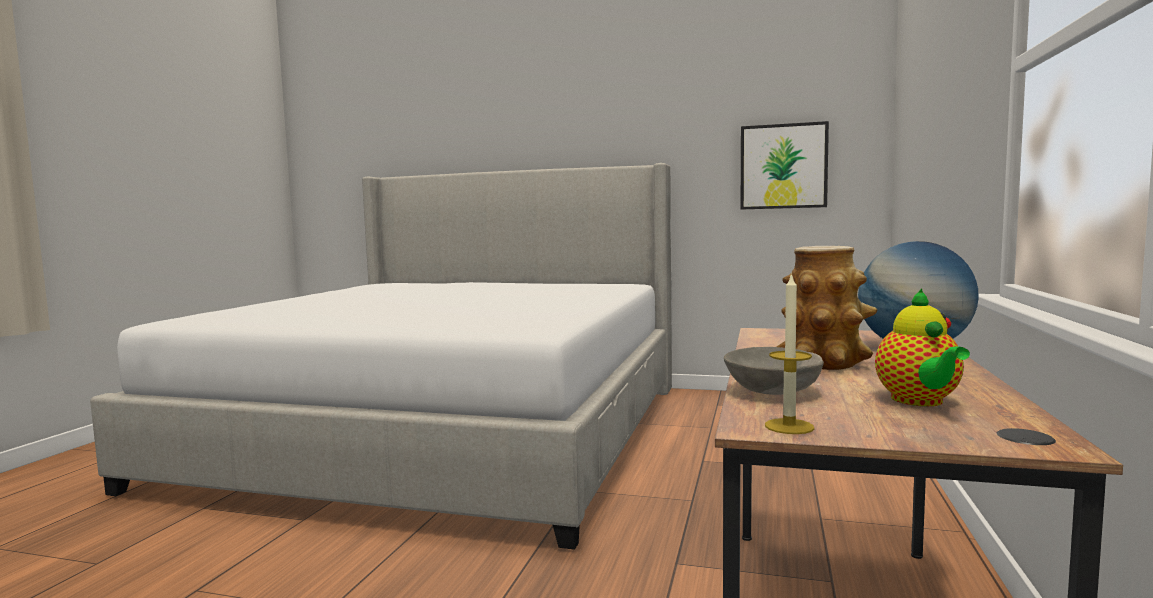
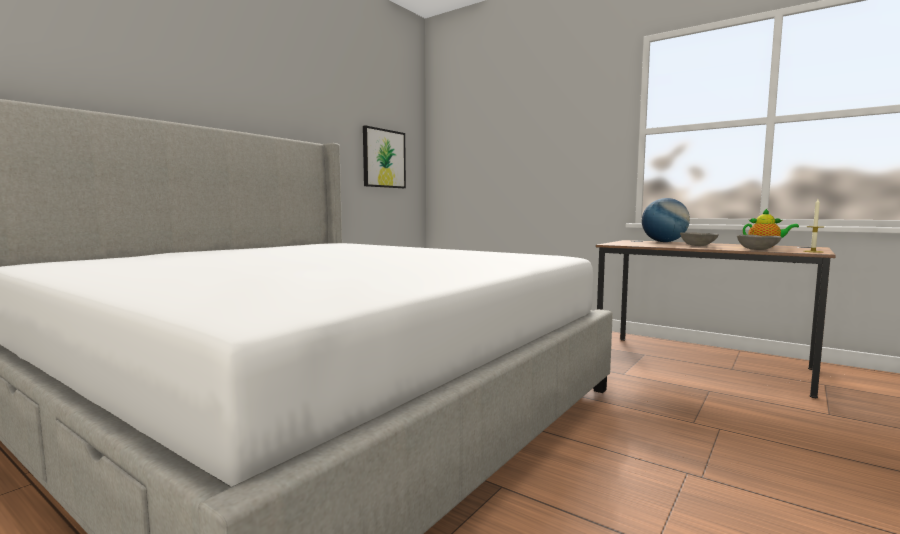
camera: 70 degrees left, 0 degrees up
vase [777,246,878,370] -> grey bowl [680,232,719,246]

